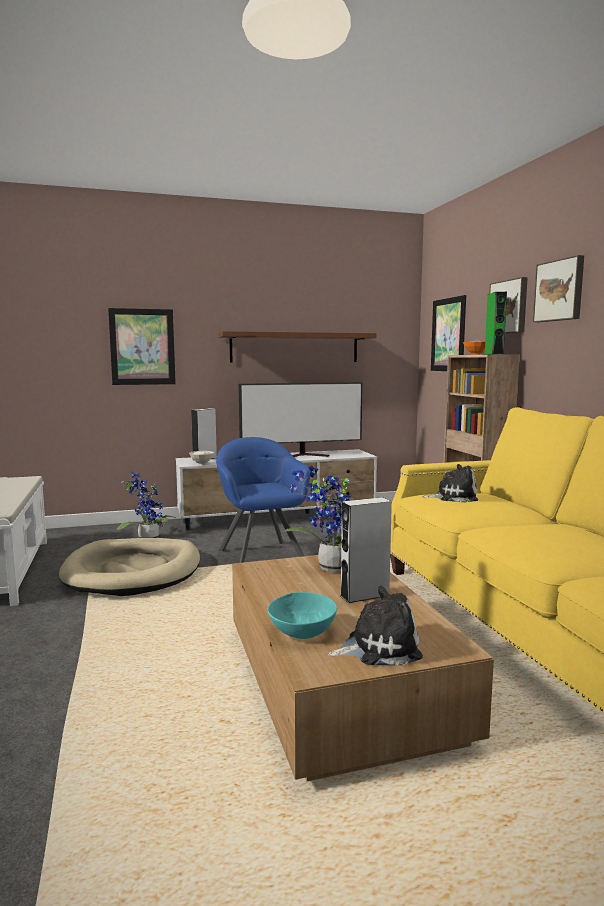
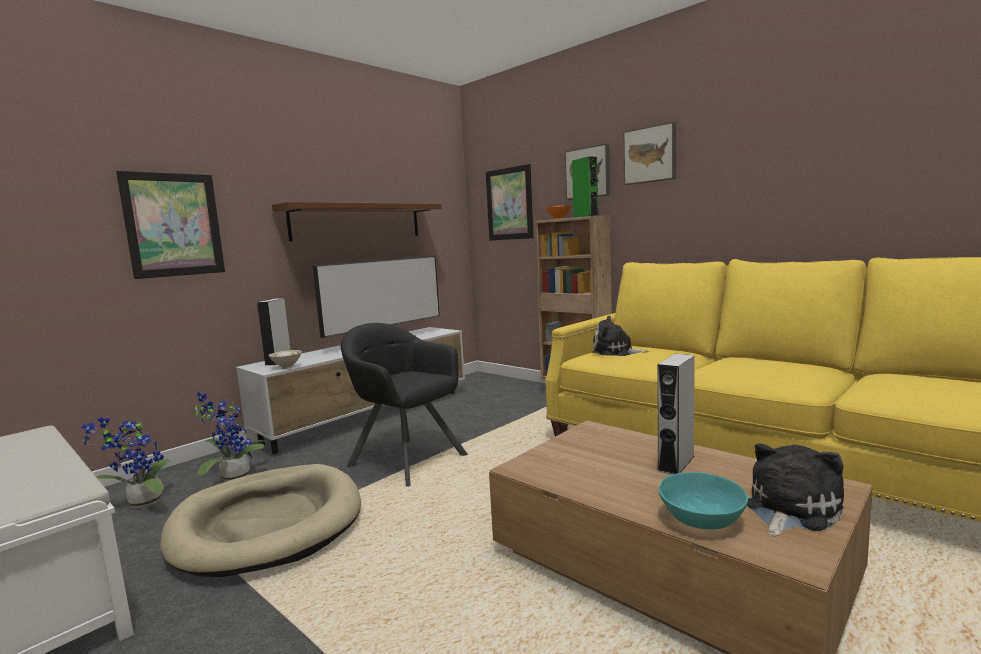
camera: 30 degrees left, 0 degrees up
blue armchair [216,437,311,563] -> black armchair [341,323,468,487]
potted plant [285,466,351,572] -> potted plant moved to [81,417,170,508]
plush toy [422,464,478,502] -> plush toy turned 135 degrees counterclockwise [592,316,649,356]

